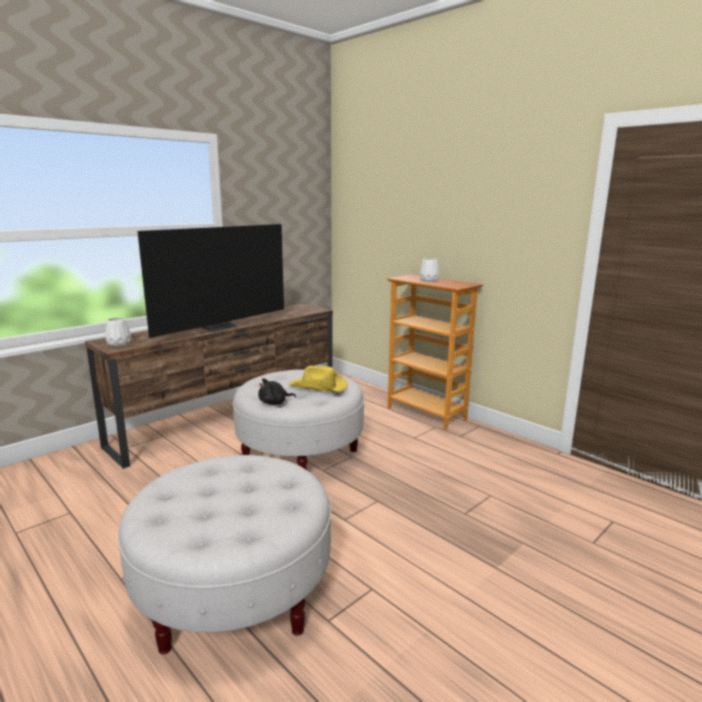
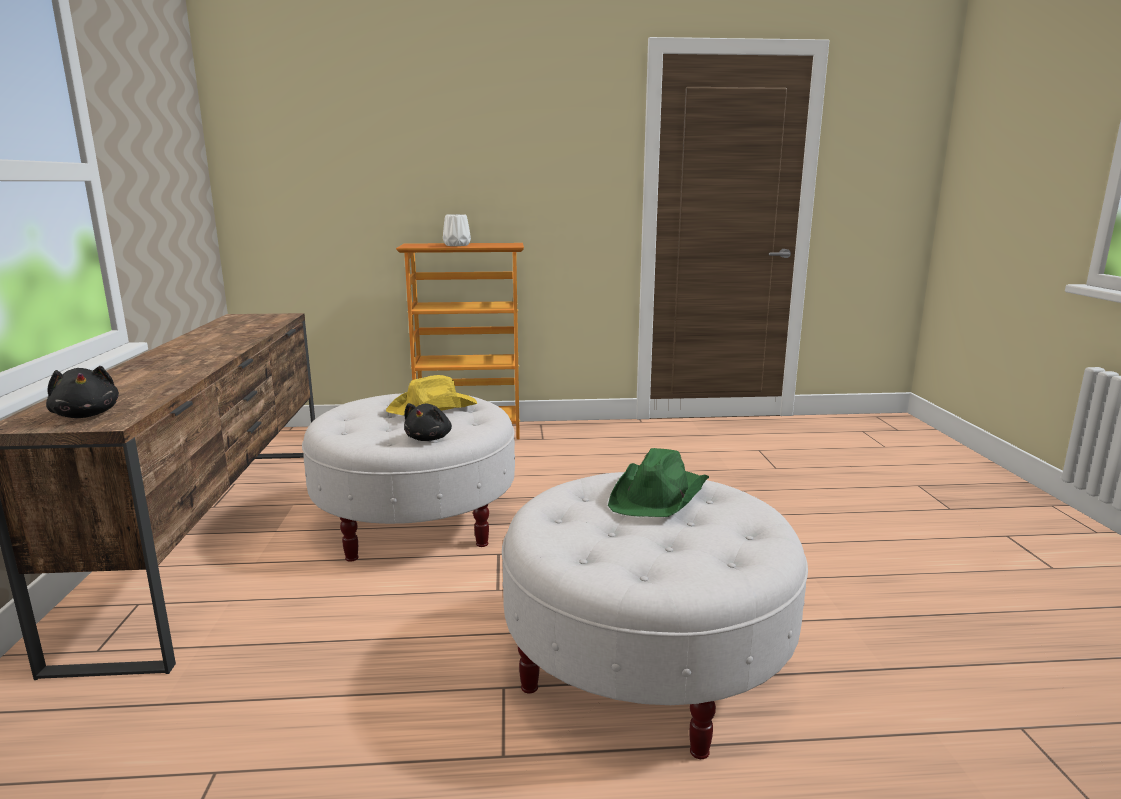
camera: 50 degrees left, 0 degrees up
white vase [105,317,131,346] -> black plush toy [46,366,119,418]
television [137,224,284,338] -> none
none -> green hat [608,448,709,517]

